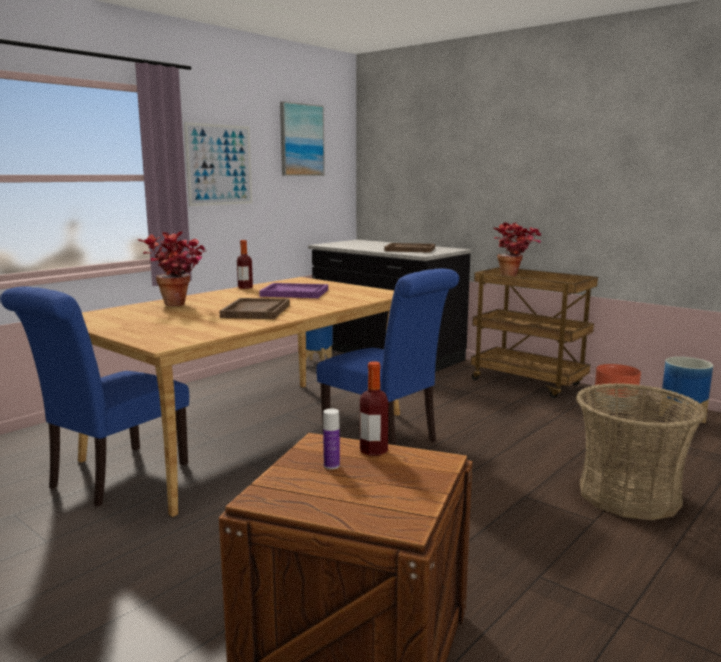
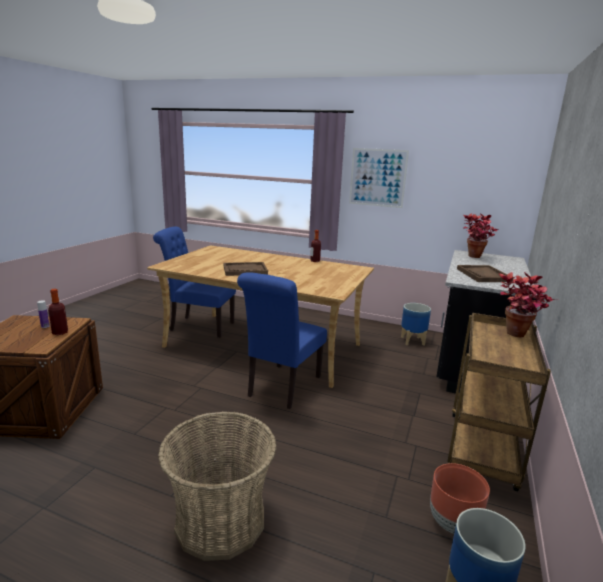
camera: 70 degrees right, 5 degrees up
potted plant [137,231,205,306] -> potted plant moved to [463,213,500,258]
purple tray [259,283,328,298] -> none
picture [280,101,325,176] -> none

